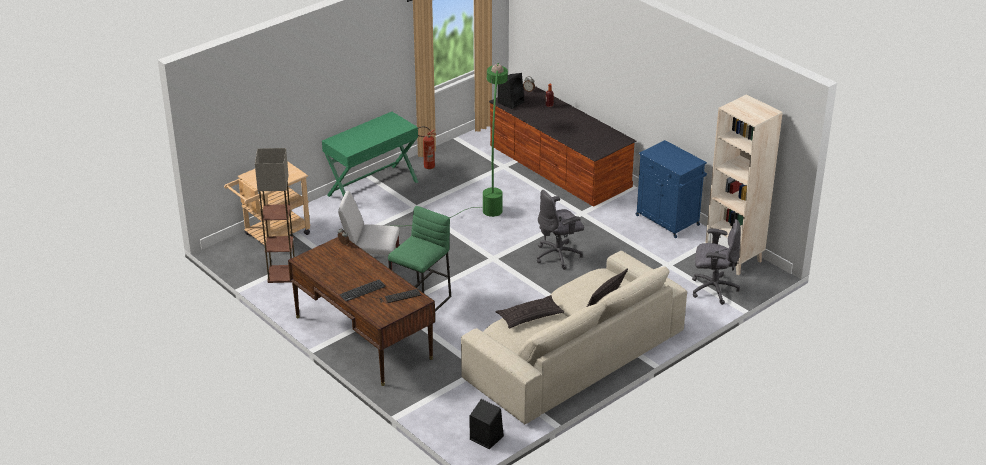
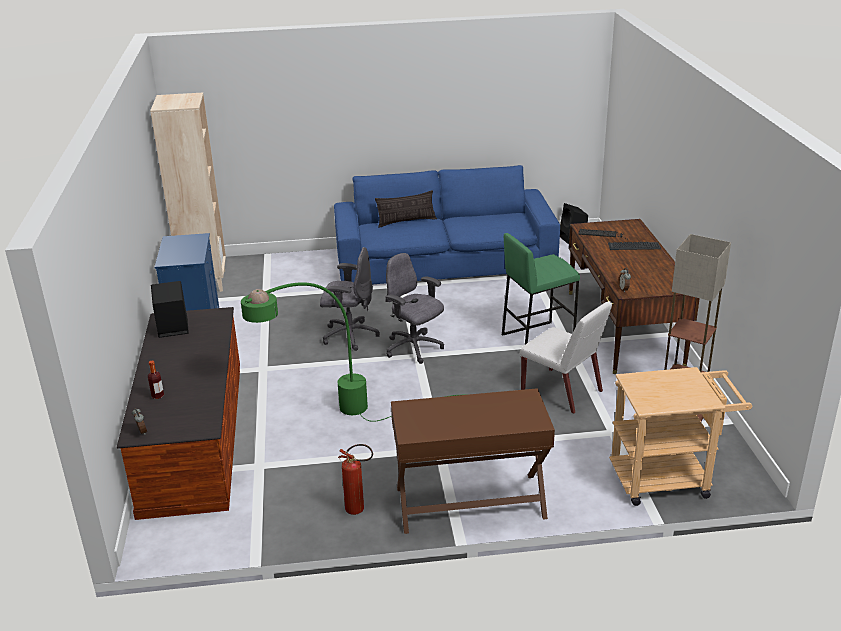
camera: 145 degrees left, 5 degrees down
green console table [322,112,418,197] -> brown console table [391,388,555,534]
beige sofa [461,251,687,424] -> blue sofa [334,165,560,284]
pillow [496,295,564,328] -> none
black speaker [498,73,524,109] -> black speaker moved to [151,281,189,338]
grey office chair [692,219,741,305] -> grey office chair moved to [385,253,444,364]

